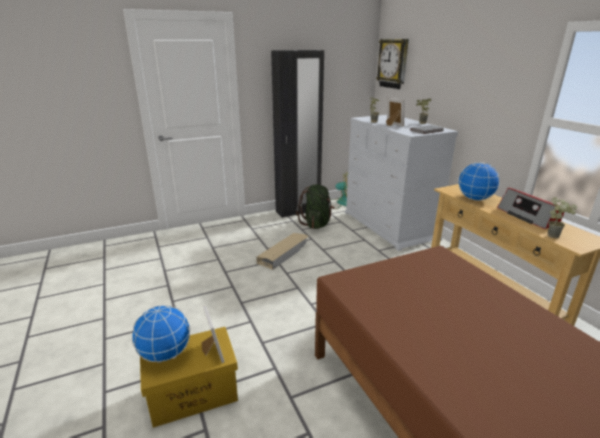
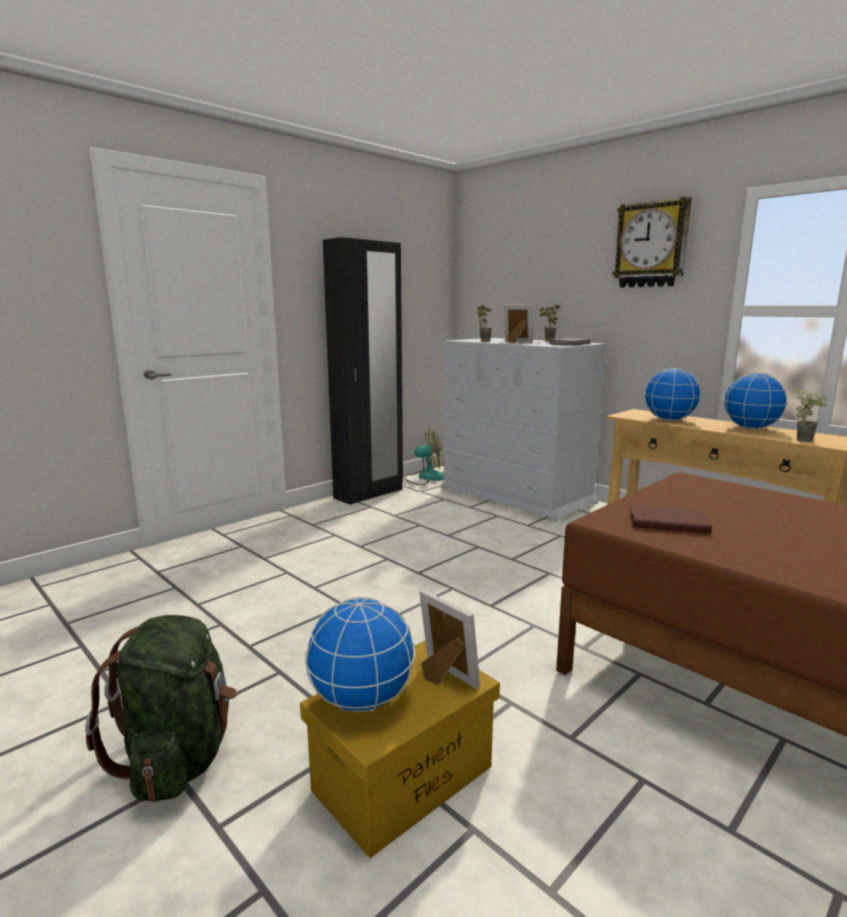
camera: 20 degrees left, 10 degrees down
beige storage box [256,233,309,270] -> none
green backpack [296,184,335,229] -> green backpack moved to [85,615,237,802]
wall clock [376,39,409,89] -> wall clock moved to [612,197,692,287]
radio [497,188,564,229] -> globe [724,373,788,429]
none -> brown book [629,505,712,534]

